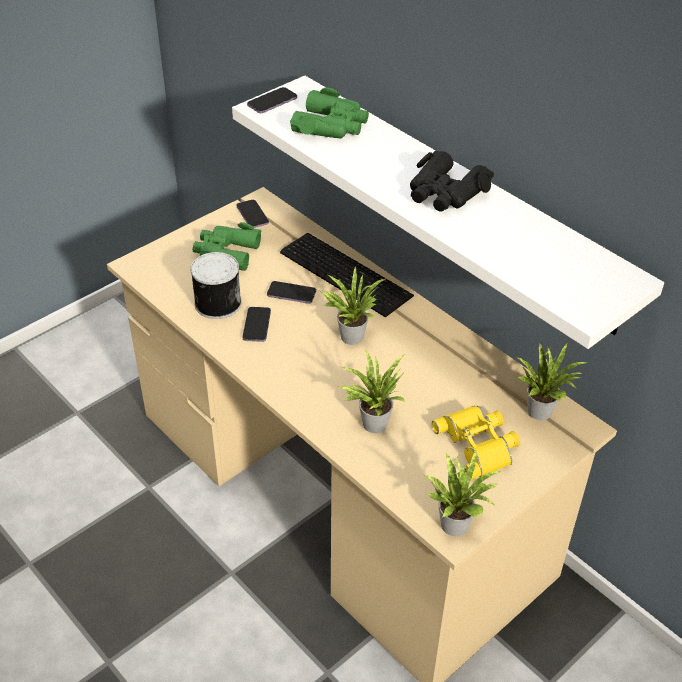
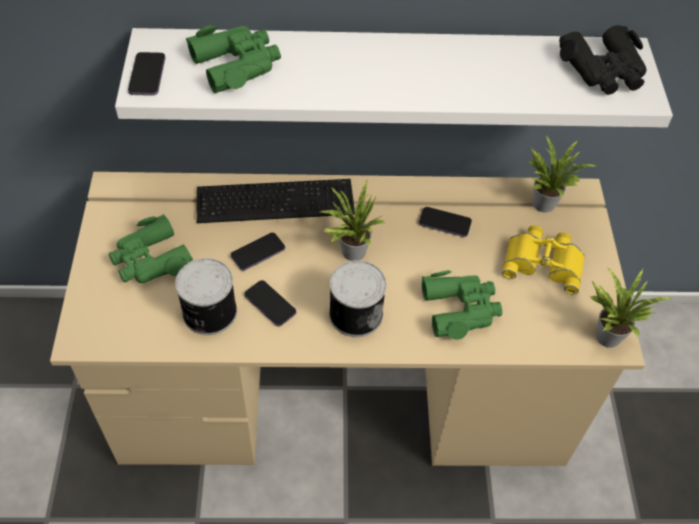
camera: 50 degrees left, 10 degrees up
phone [236,200,269,228] -> phone moved to [419,207,472,237]
potted plant [339,349,405,433] -> green binoculars [422,270,502,340]
black binoculars [410,151,494,212] -> black binoculars moved to [559,25,647,95]
none -> can [329,260,386,337]

